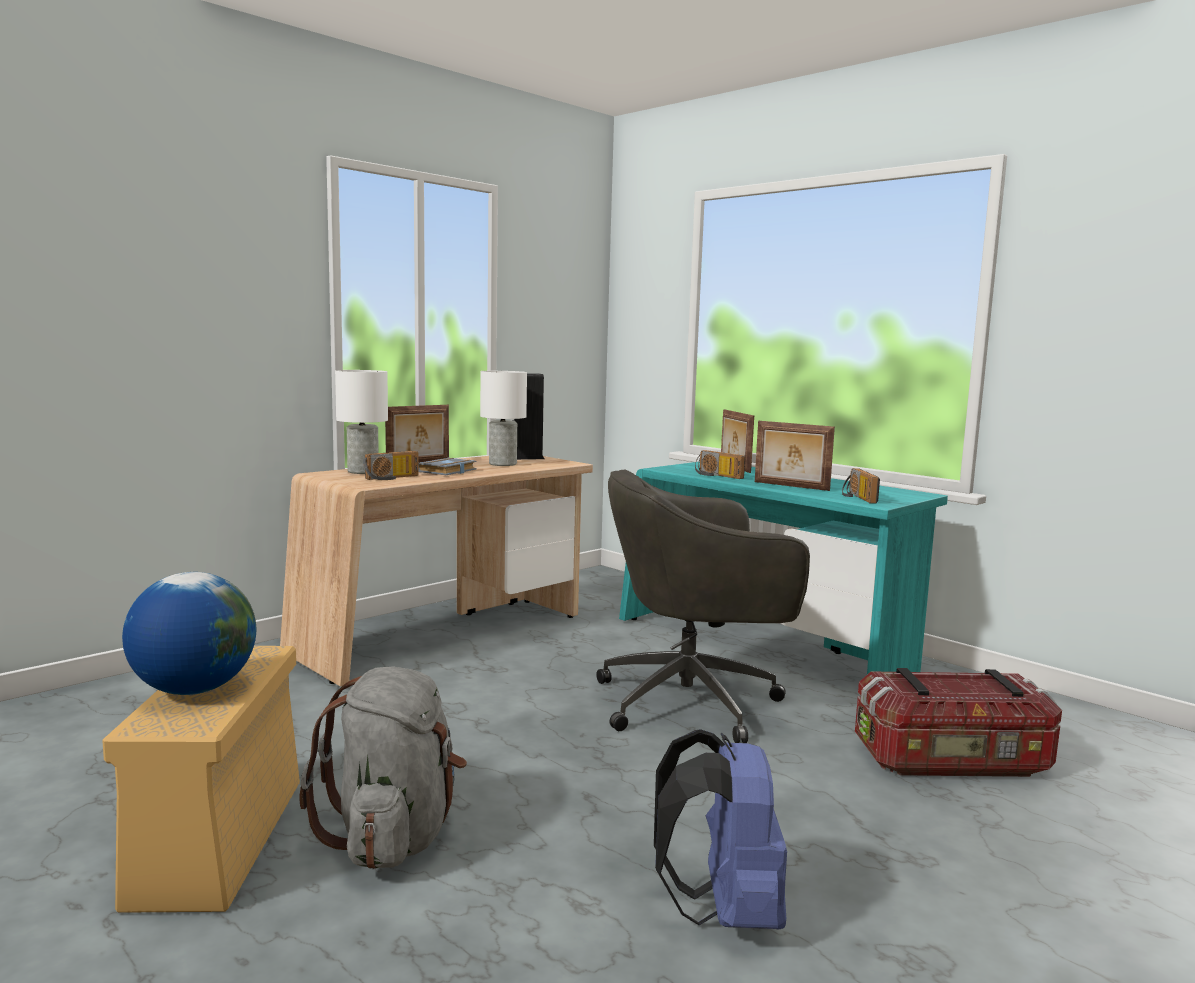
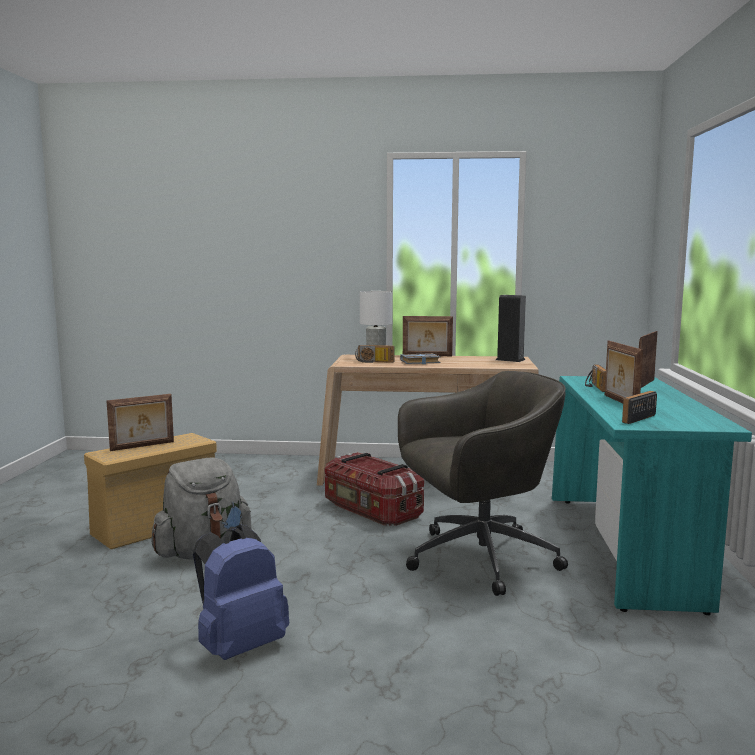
camera: 50 degrees right, 0 degrees up
globe [122,572,256,695] -> picture frame [107,394,174,451]
white table lamp [480,371,527,466] -> none
grey office chair [596,470,810,743] -> grey office chair turned 120 degrees clockwise [398,371,568,596]
storage box [855,668,1062,777] -> storage box moved to [325,452,424,526]

